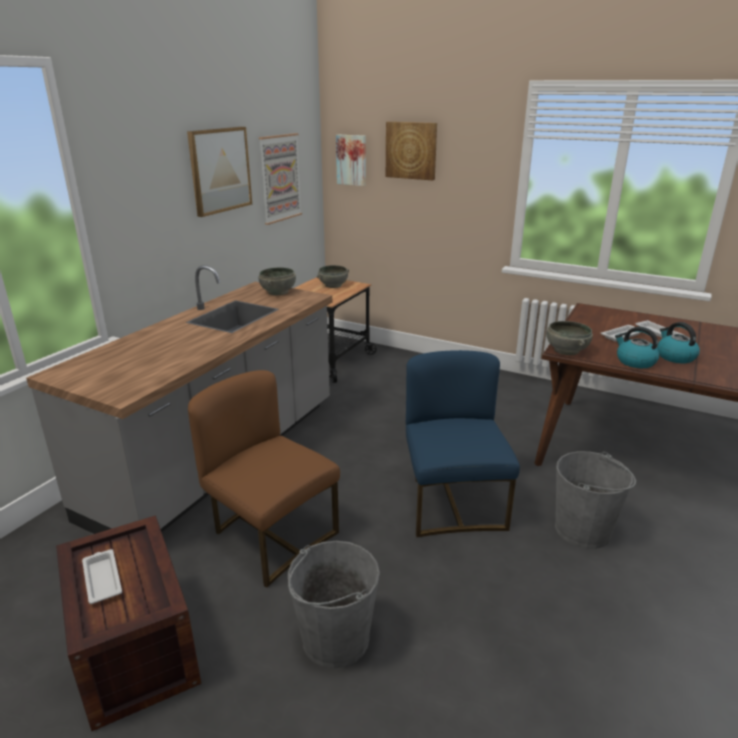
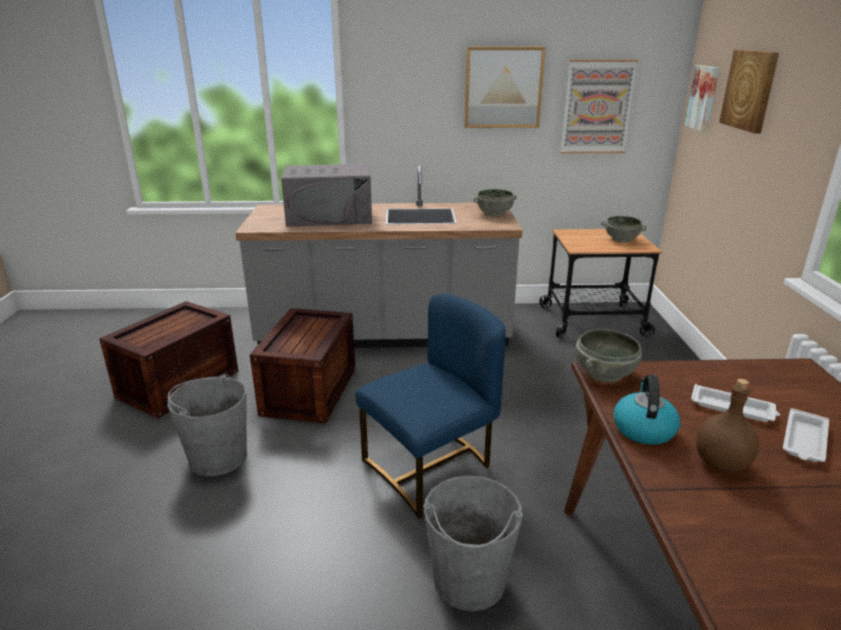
camera: 60 degrees right, 0 degrees up
white tray [82,549,122,604] -> none
brown chair [188,370,340,588] -> crate [250,308,355,424]
kettle [657,322,700,363] -> brown bottle [696,379,759,473]
none -> grey microwave [281,164,372,227]

